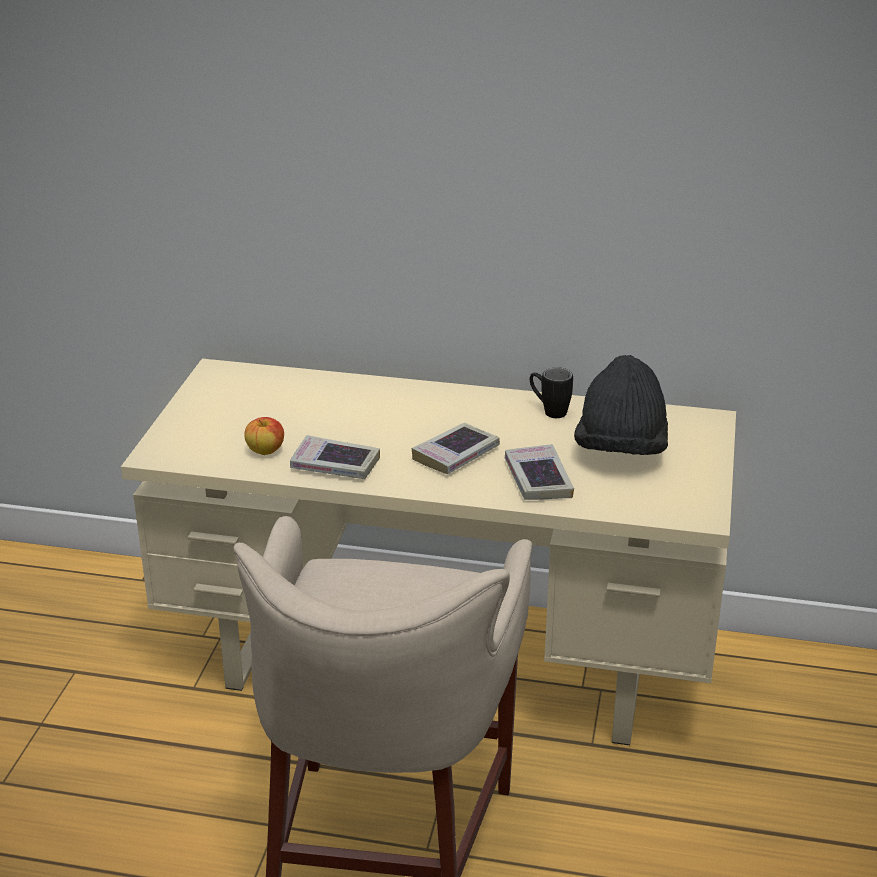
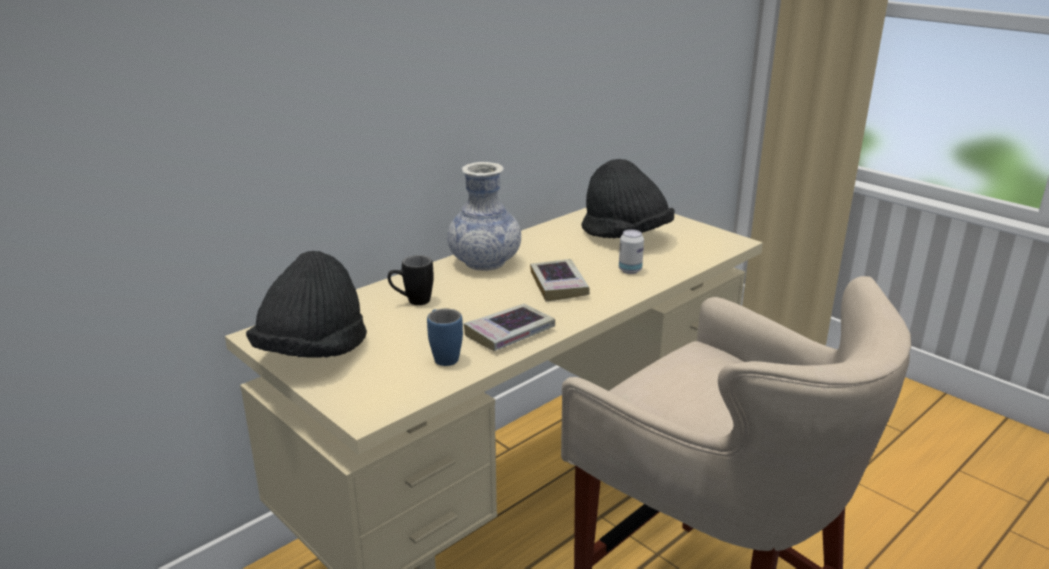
camera: 55 degrees left, 5 degrees down
apple [245,417,284,455] -> blue mug [427,309,463,366]
book [505,444,574,500] -> can [619,229,644,274]
black mug [530,367,573,418] -> black mug moved to [388,255,434,305]
none -> black hat [246,251,367,358]
none -> vase [447,162,521,271]

